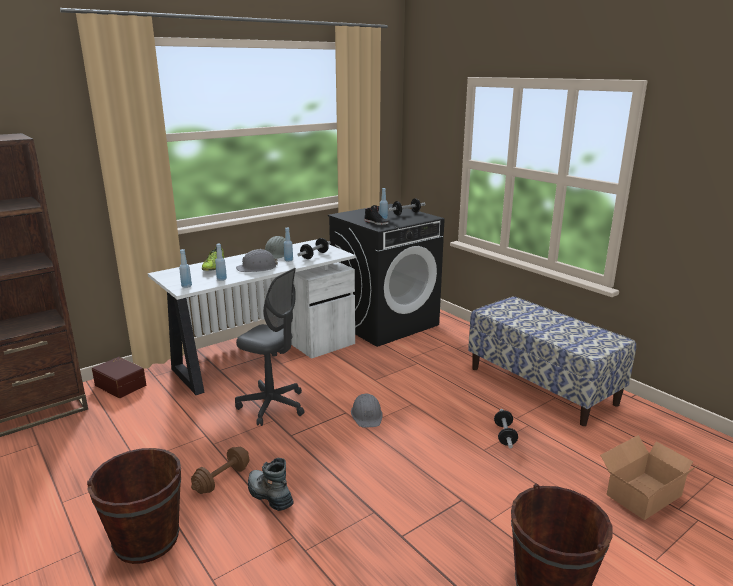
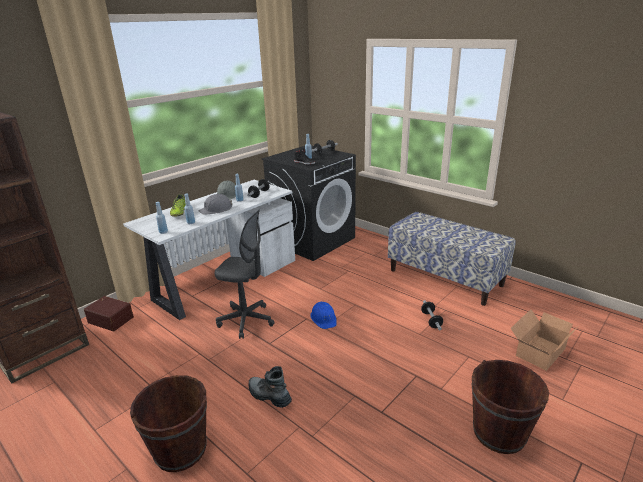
camera: 10 degrees left, 5 degrees up
brown dumbbell [191,447,250,494] -> none
grey hard hat [351,393,383,428] -> blue hard hat [310,302,337,329]

